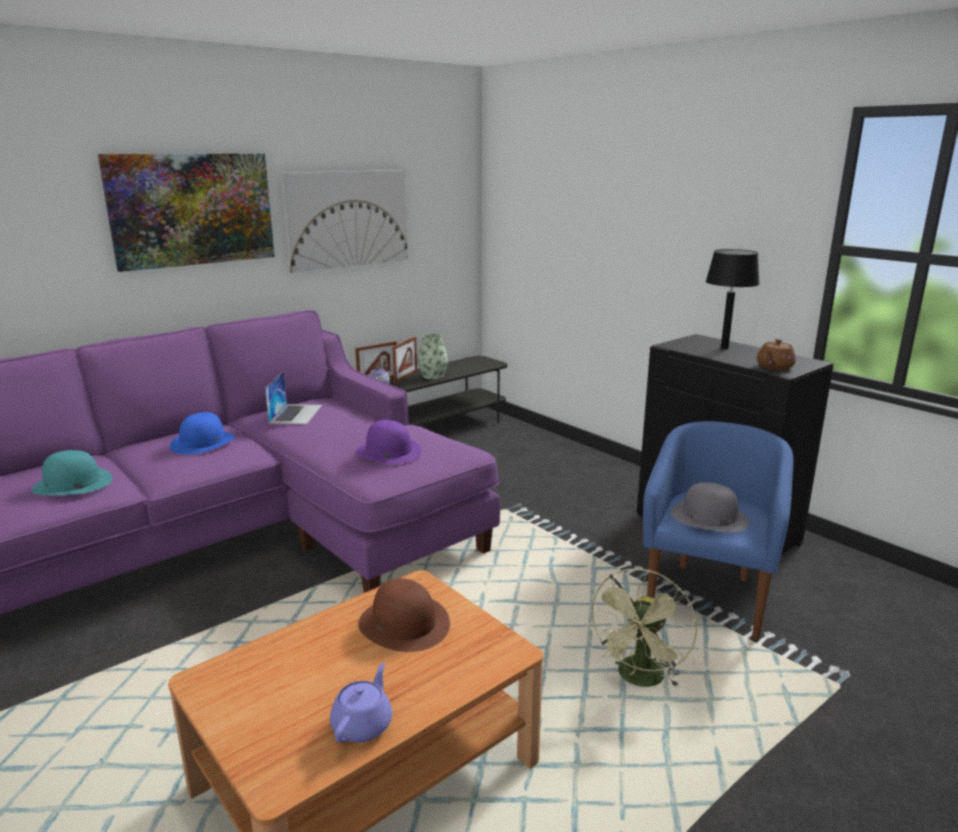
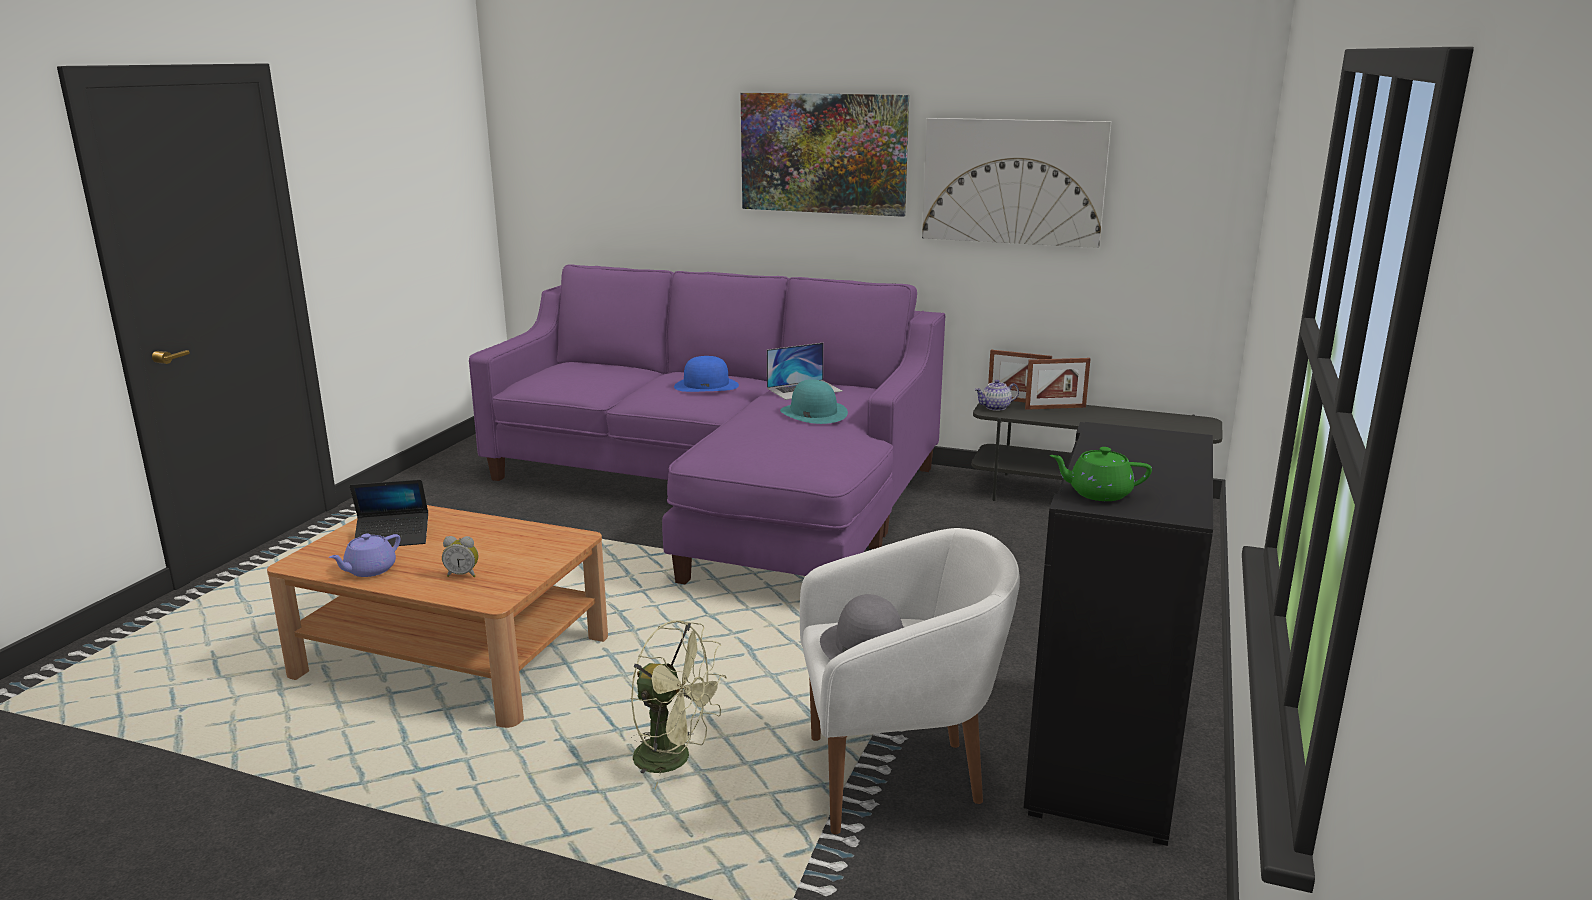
camera: 60 degrees right, 0 degrees up
turquoise hat [32,450,113,495] -> turquoise hat moved to [780,379,848,424]
purple teapot [330,663,392,743] -> purple teapot turned 135 degrees clockwise [329,534,400,577]
purple hat [356,420,422,464] -> none
brown hat [358,578,450,652] -> none
vase [418,334,448,379] -> none
green fan [587,568,697,687] -> green fan turned 150 degrees counterclockwise [631,621,727,789]
blue armchair [643,421,793,640] -> white armchair [800,528,1020,834]
black table lamp [706,249,760,349] -> none
brown teapot [757,339,796,370] -> green teapot [1049,447,1152,501]
none -> laptop [350,479,428,547]
none -> alarm clock [442,536,478,577]

